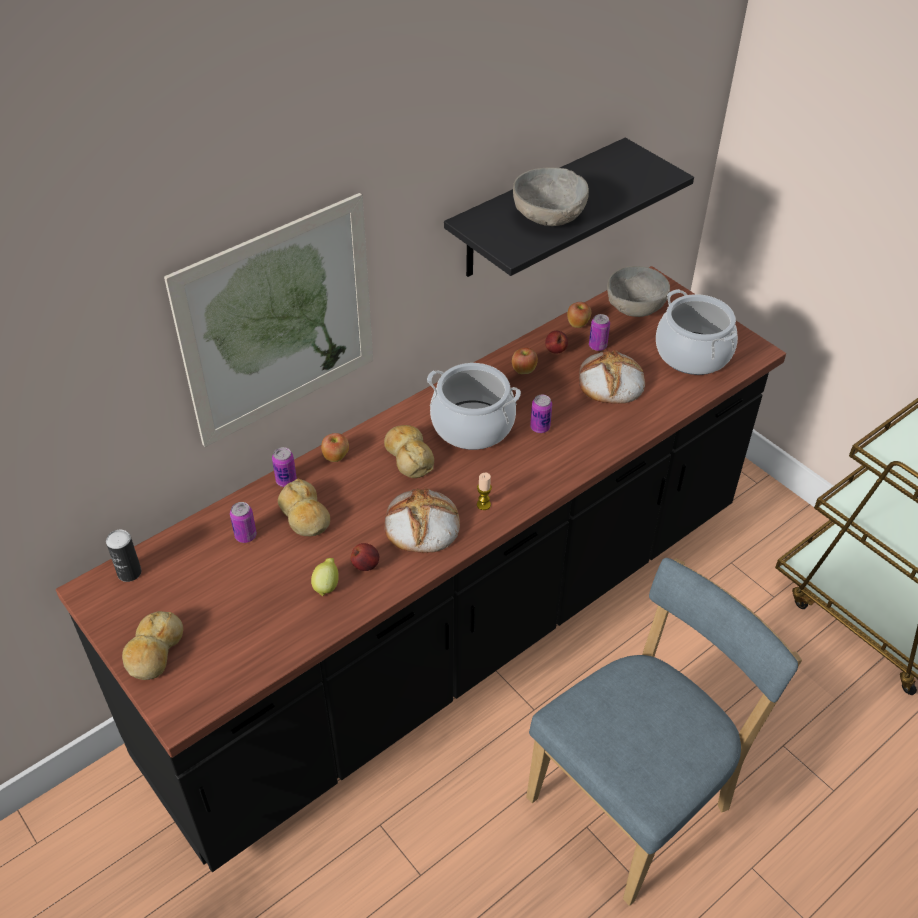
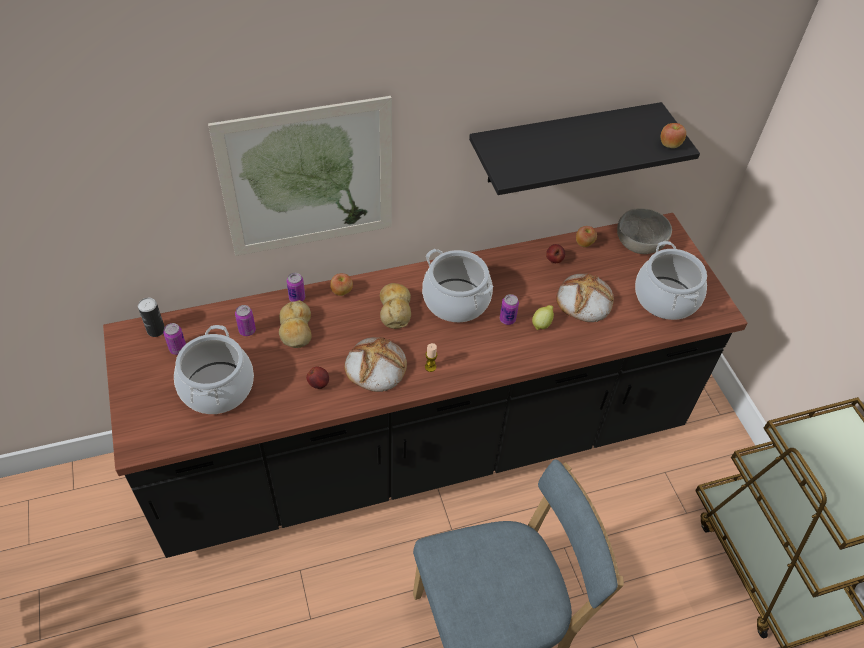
camera: 20 degrees right, 5 degrees up
bread [122,611,183,680] -> none
lemon [311,558,339,596] -> lemon moved to [532,305,554,330]
apple [512,348,538,374] -> apple moved to [661,123,686,148]
grey bowl [513,167,589,226] -> none
can [589,314,610,351] -> can moved to [163,323,186,355]
none -> cooking pot [174,325,254,414]

